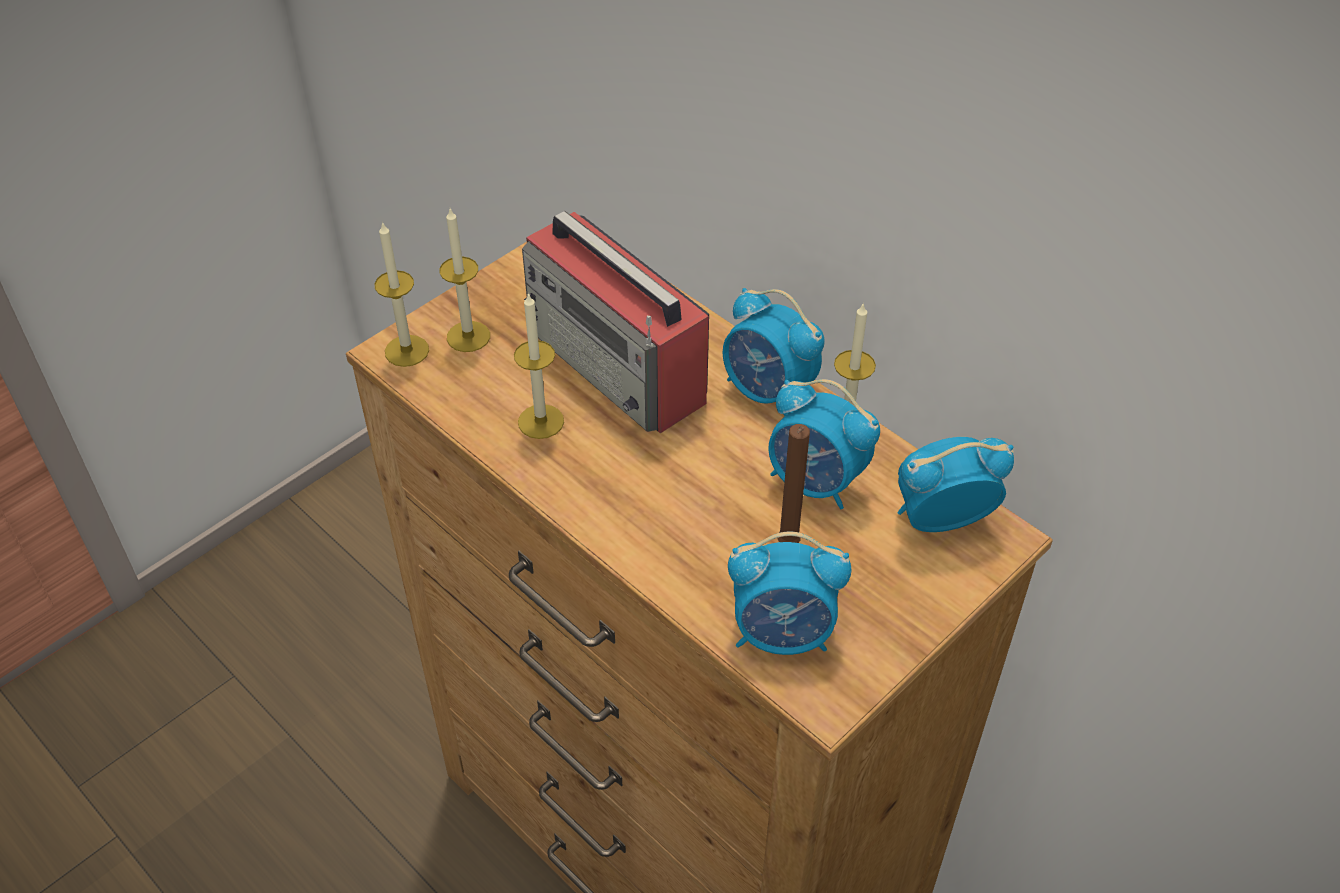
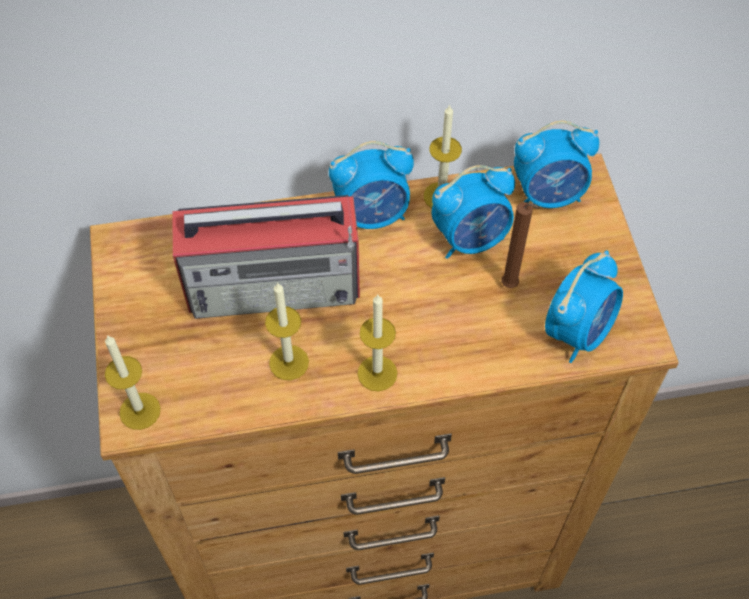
camera: 55 degrees left, 10 degrees up
candle [439,209,490,352] -> candle moved to [357,295,398,391]
alarm clock [898,437,1014,532] -> alarm clock turned 120 degrees counterclockwise [514,120,600,208]

